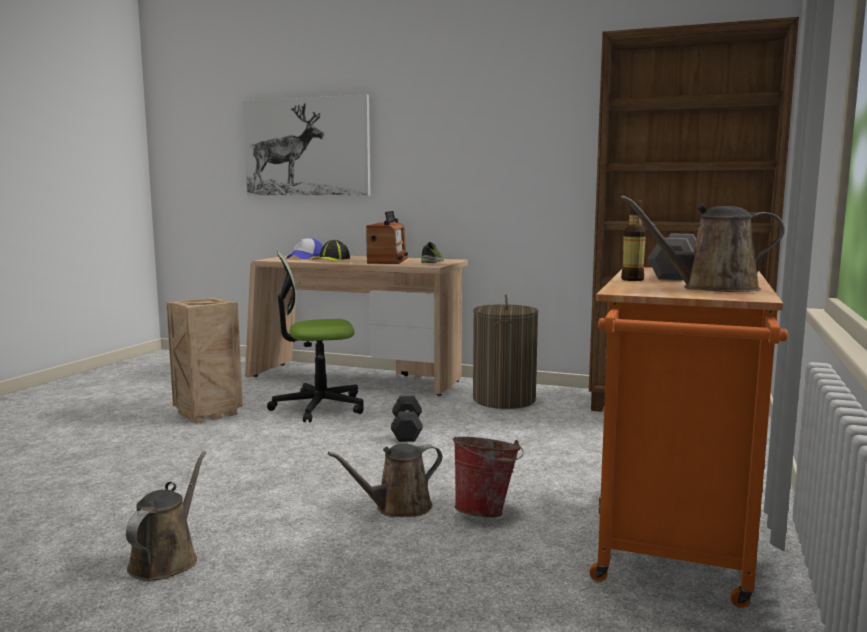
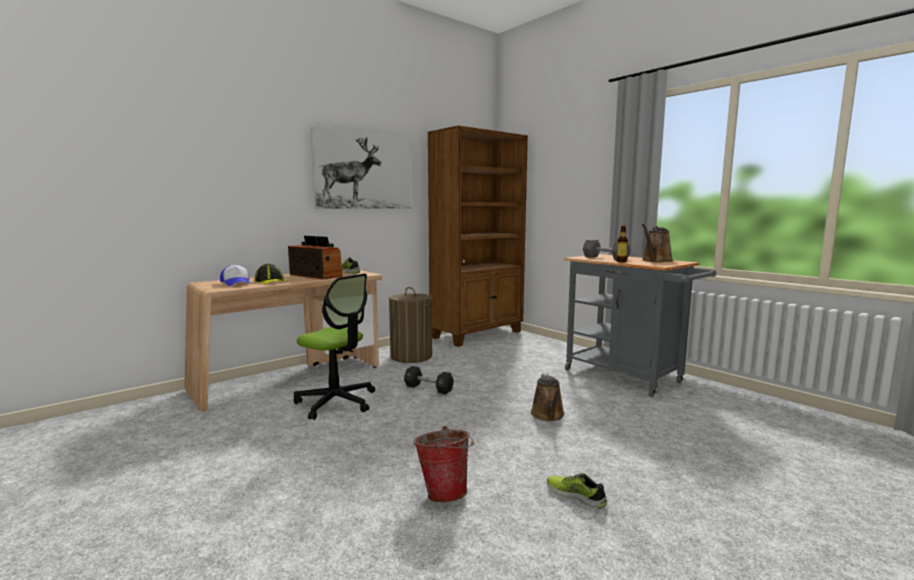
camera: 60 degrees left, 0 degrees up
brown watering can [126,451,206,581] -> shoe [547,473,607,509]
crate [166,297,243,424] -> none
picture [243,95,370,196] -> picture moved to [310,127,412,209]
office chair [267,250,364,423] -> office chair turned 75 degrees counterclockwise [294,273,375,420]
bucket [453,437,524,517] -> bucket moved to [413,426,474,502]
orange cart [589,267,788,608] -> grey cart [564,254,716,397]

